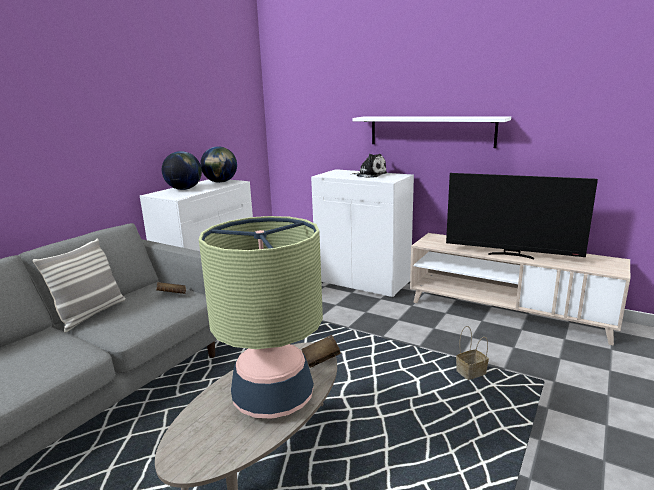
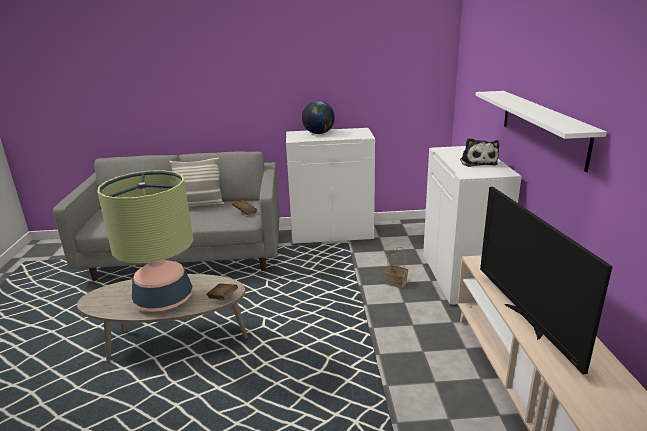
camera: 55 degrees right, 5 degrees up
globe [200,146,237,183] -> none
basket [456,326,489,380] -> basket moved to [385,247,408,288]

